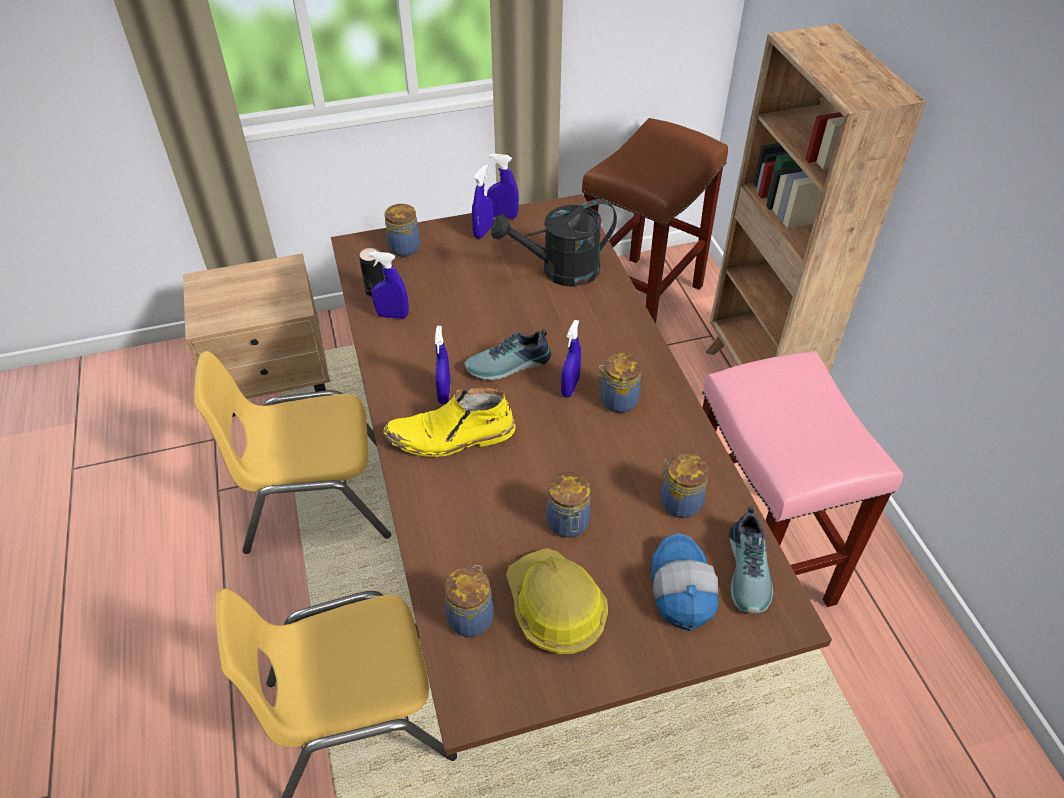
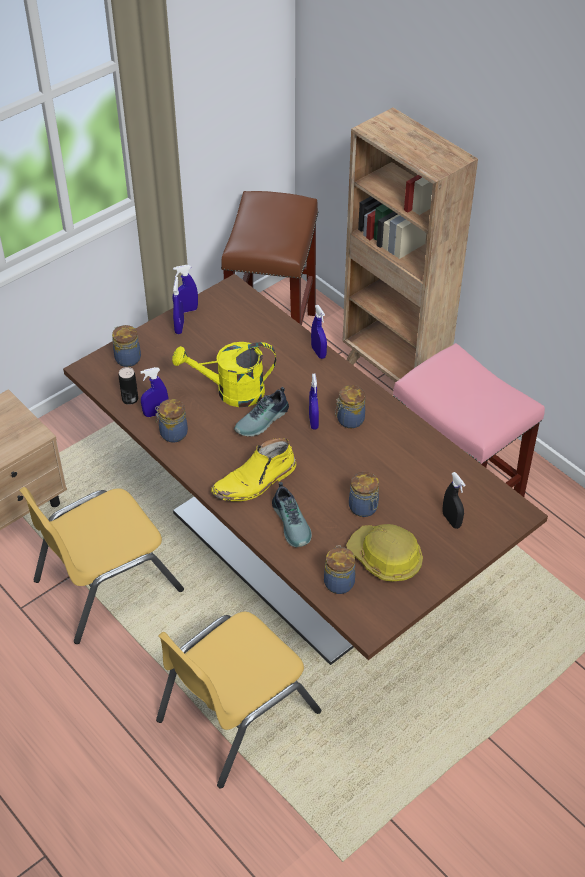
camera: 25 degrees left, 0 degrees up
blue spray bottle [435,326,451,404] -> blue spray bottle moved to [311,305,327,359]
black watering can [491,199,617,287] -> none
cap [651,533,719,631] -> black spray bottle [442,472,466,529]
jar [659,453,709,518] -> jar moved to [155,399,188,443]
shoe [729,506,773,613] -> shoe moved to [272,482,312,548]
none -> yellow watering can [172,342,276,407]

